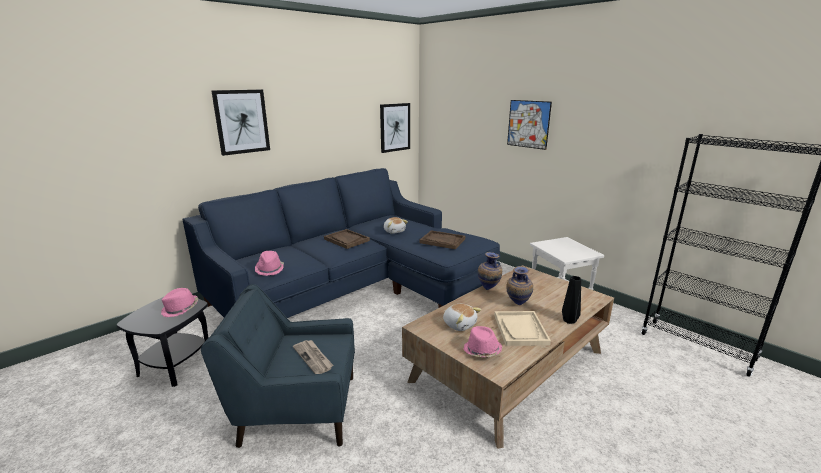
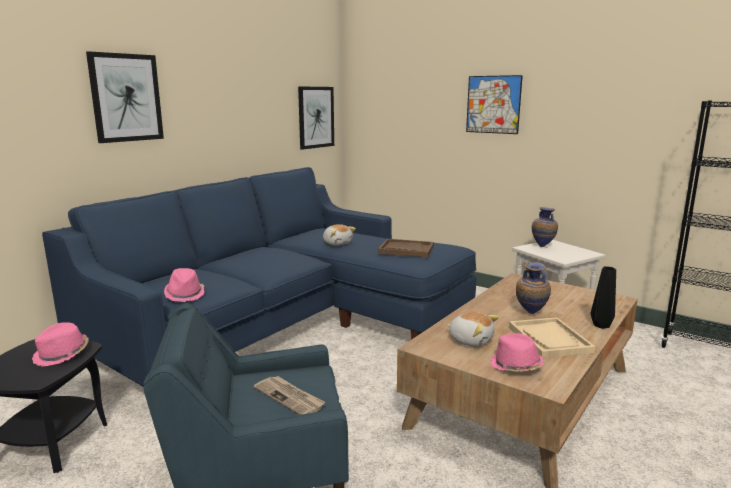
camera: 10 degrees left, 5 degrees down
brown tray [324,229,370,249] -> none
vase [478,252,502,290] -> vase moved to [532,207,558,247]

